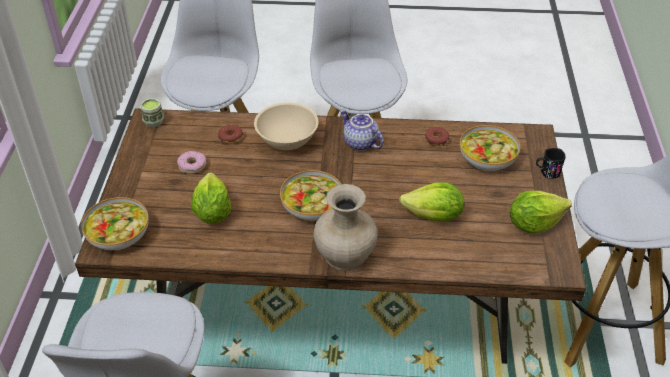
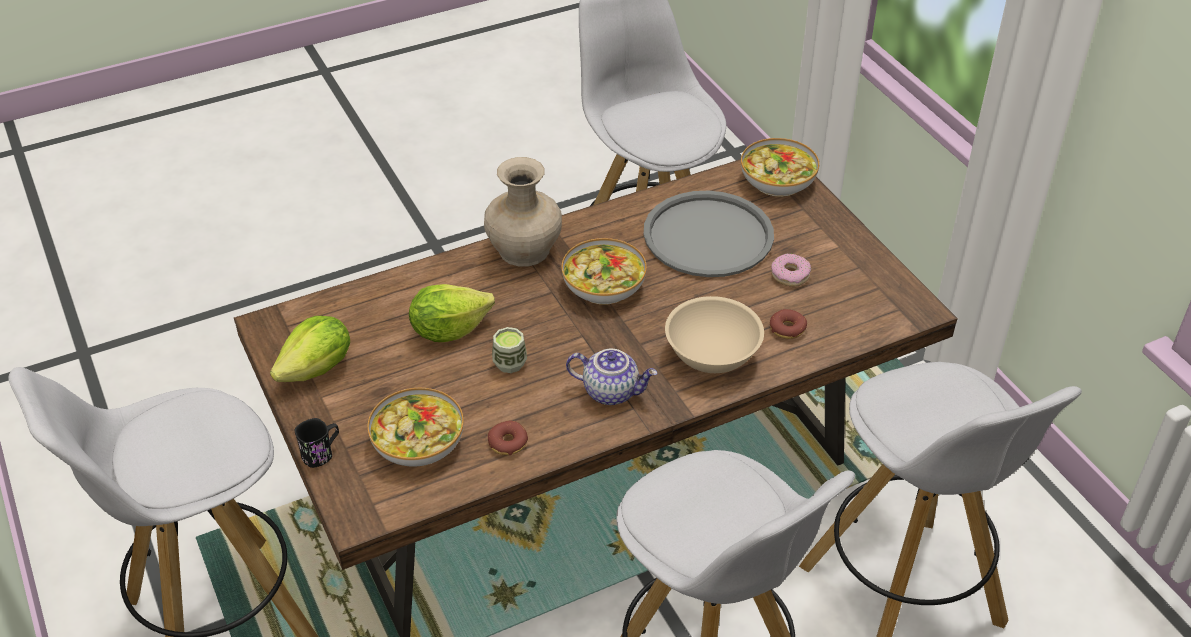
camera: 150 degrees right, 0 degrees up
cup [141,98,164,128] -> cup moved to [492,327,527,373]
lettuce [191,172,231,224] -> grey tray [644,191,774,277]

